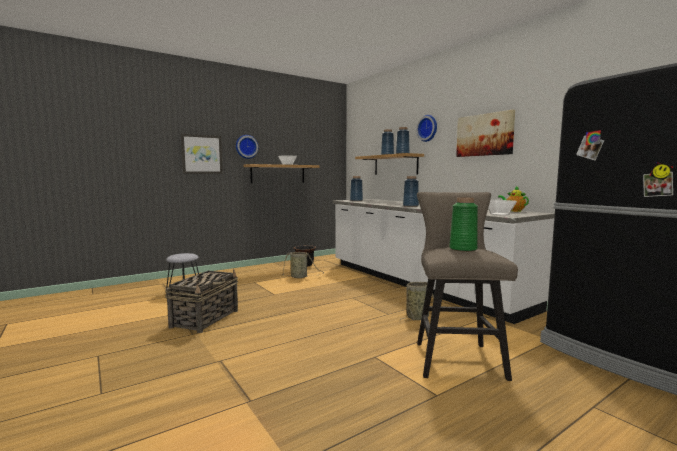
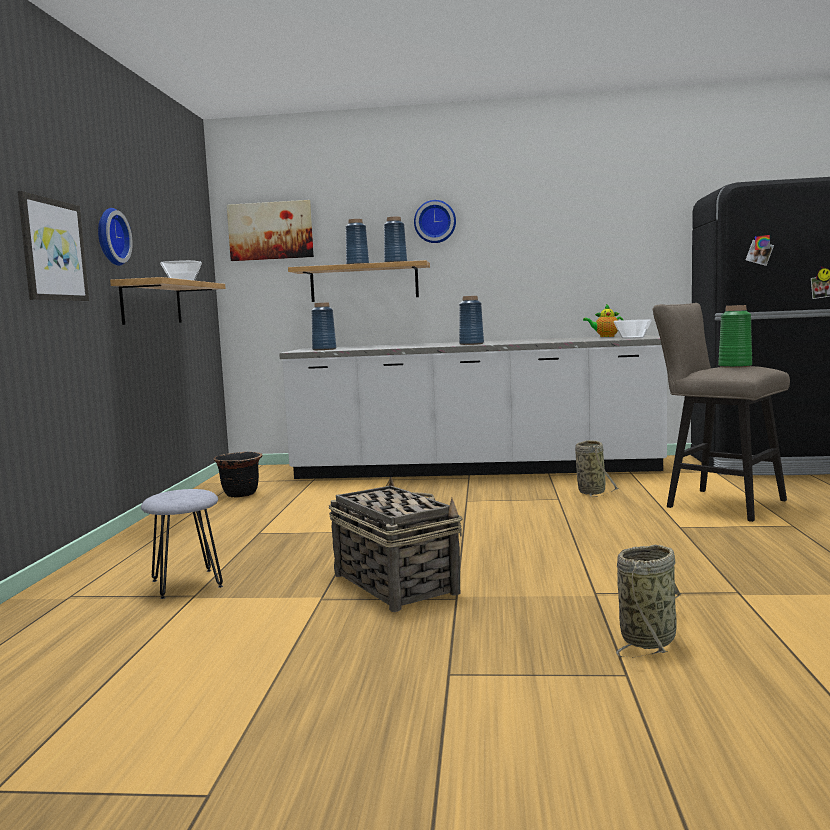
camera: 50 degrees left, 0 degrees up
basket [281,252,324,278] -> basket moved to [616,545,681,657]
picture [456,110,515,157] -> picture moved to [227,200,314,261]

